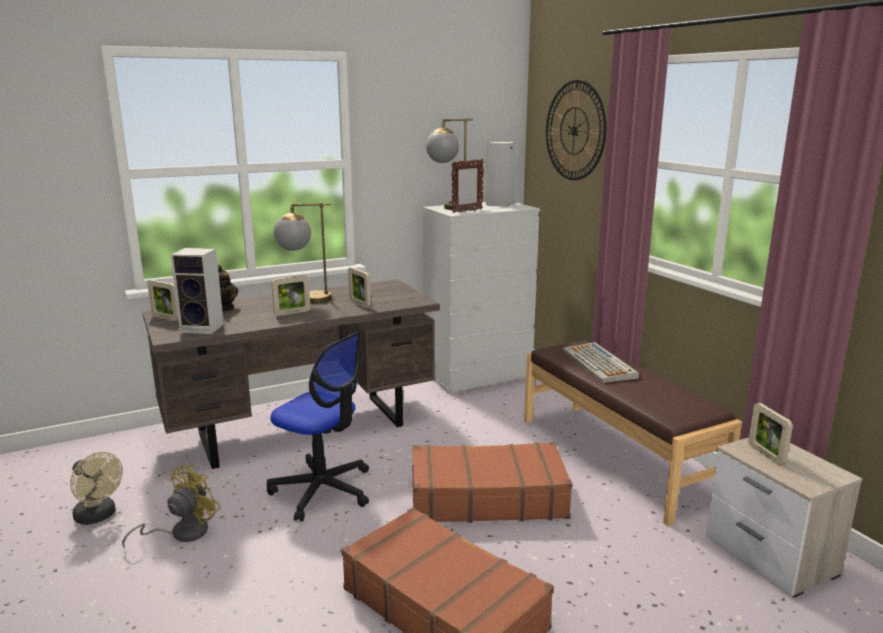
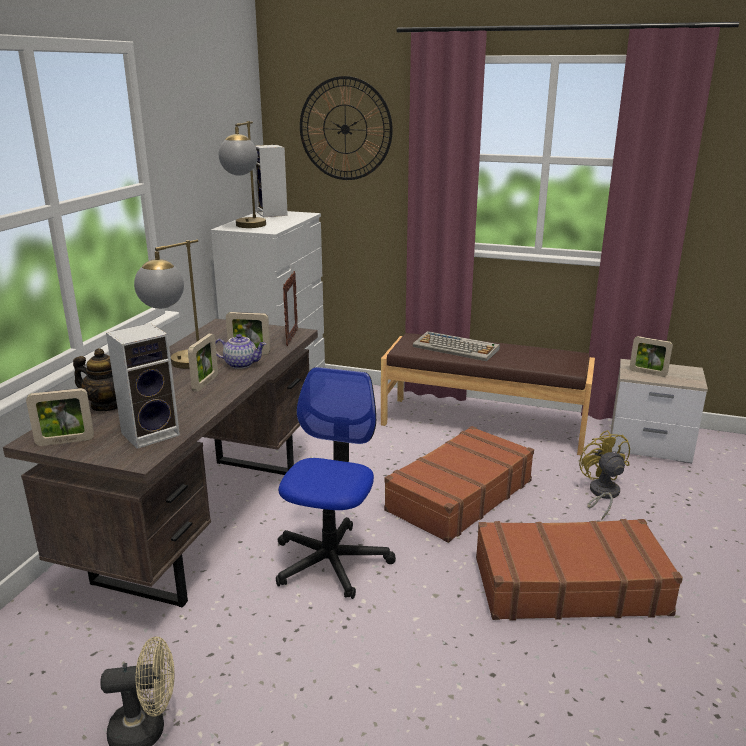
camera: 45 degrees left, 5 degrees up
yellow fan [122,464,221,549] -> yellow fan moved to [579,430,630,520]
office chair [267,331,369,522] -> office chair turned 60 degrees counterclockwise [276,367,396,599]
picture frame [451,159,484,213] -> picture frame moved to [283,271,298,346]
none -> teapot [215,334,266,369]

